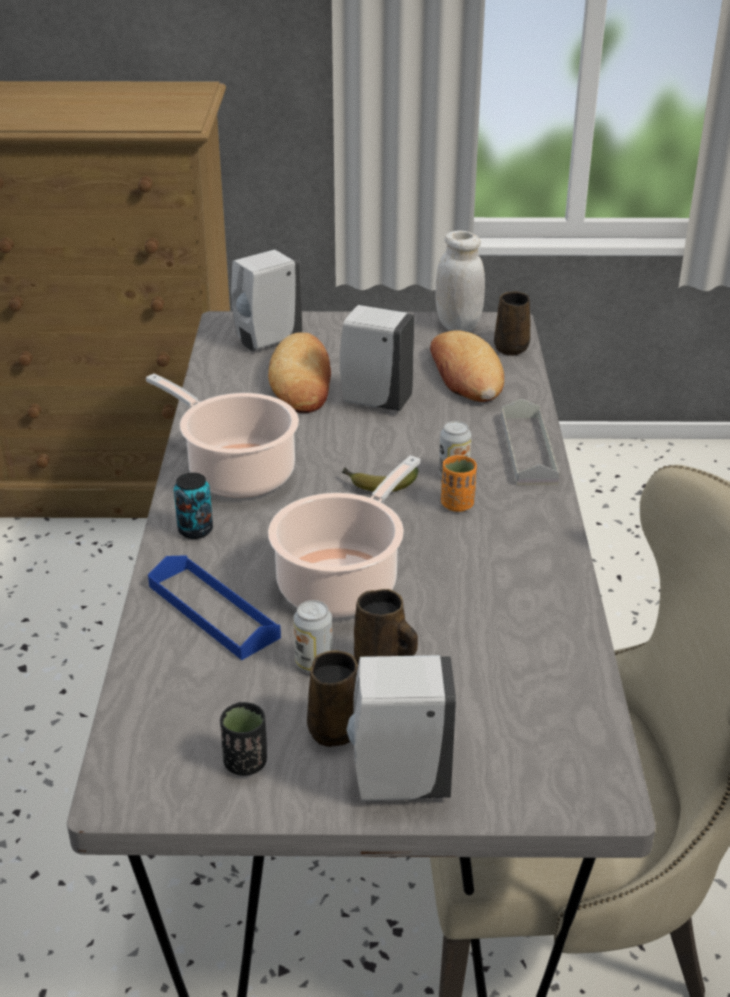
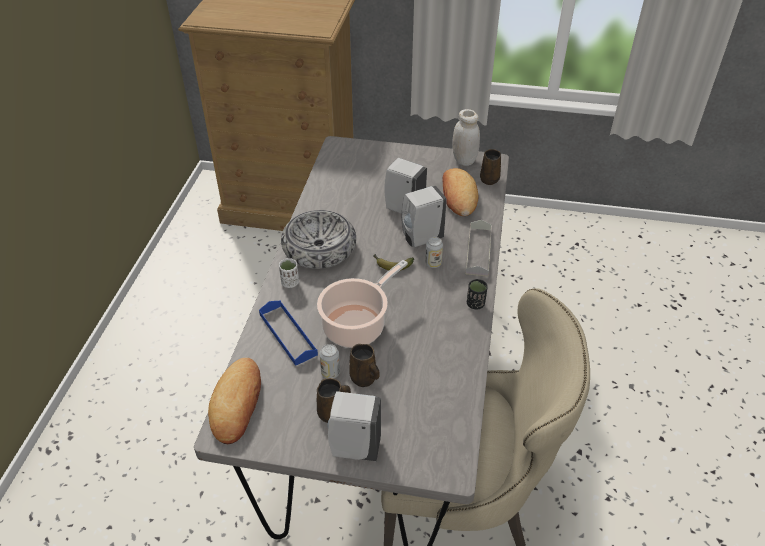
camera: 10 degrees right, 10 degrees up
cooking pot [146,374,299,498] -> bowl [281,210,356,269]
can [174,473,213,539] -> white cup [279,258,299,288]
black cup [220,702,267,776] -> black cup moved to [467,279,488,309]
white soap dispenser [231,249,302,351] -> white soap dispenser moved to [402,186,447,247]
bread [268,333,331,413] -> bread moved to [208,358,261,444]
orange cup [441,455,477,512] -> none

